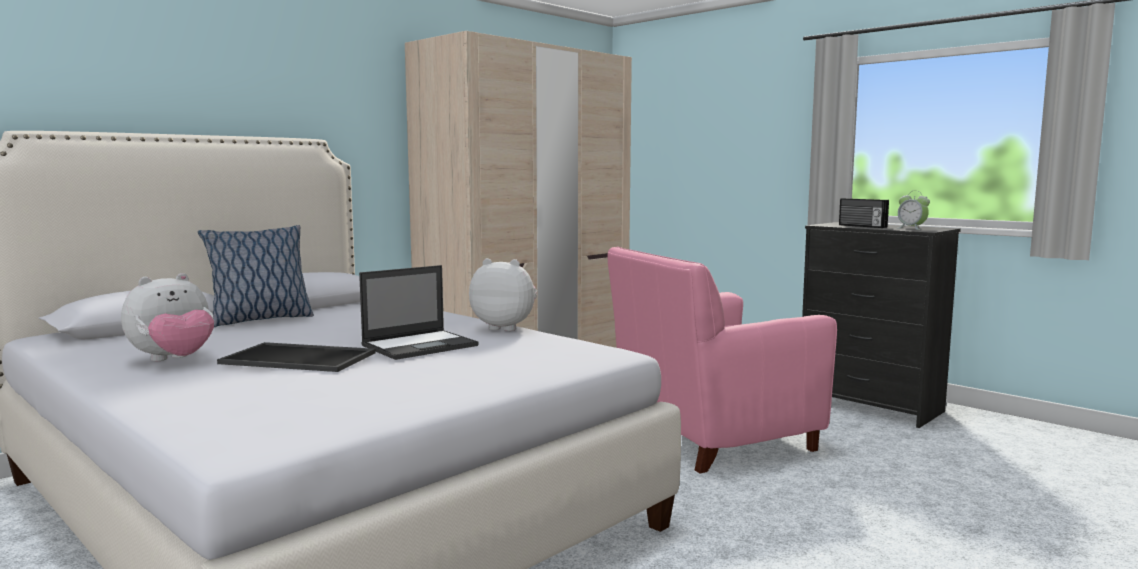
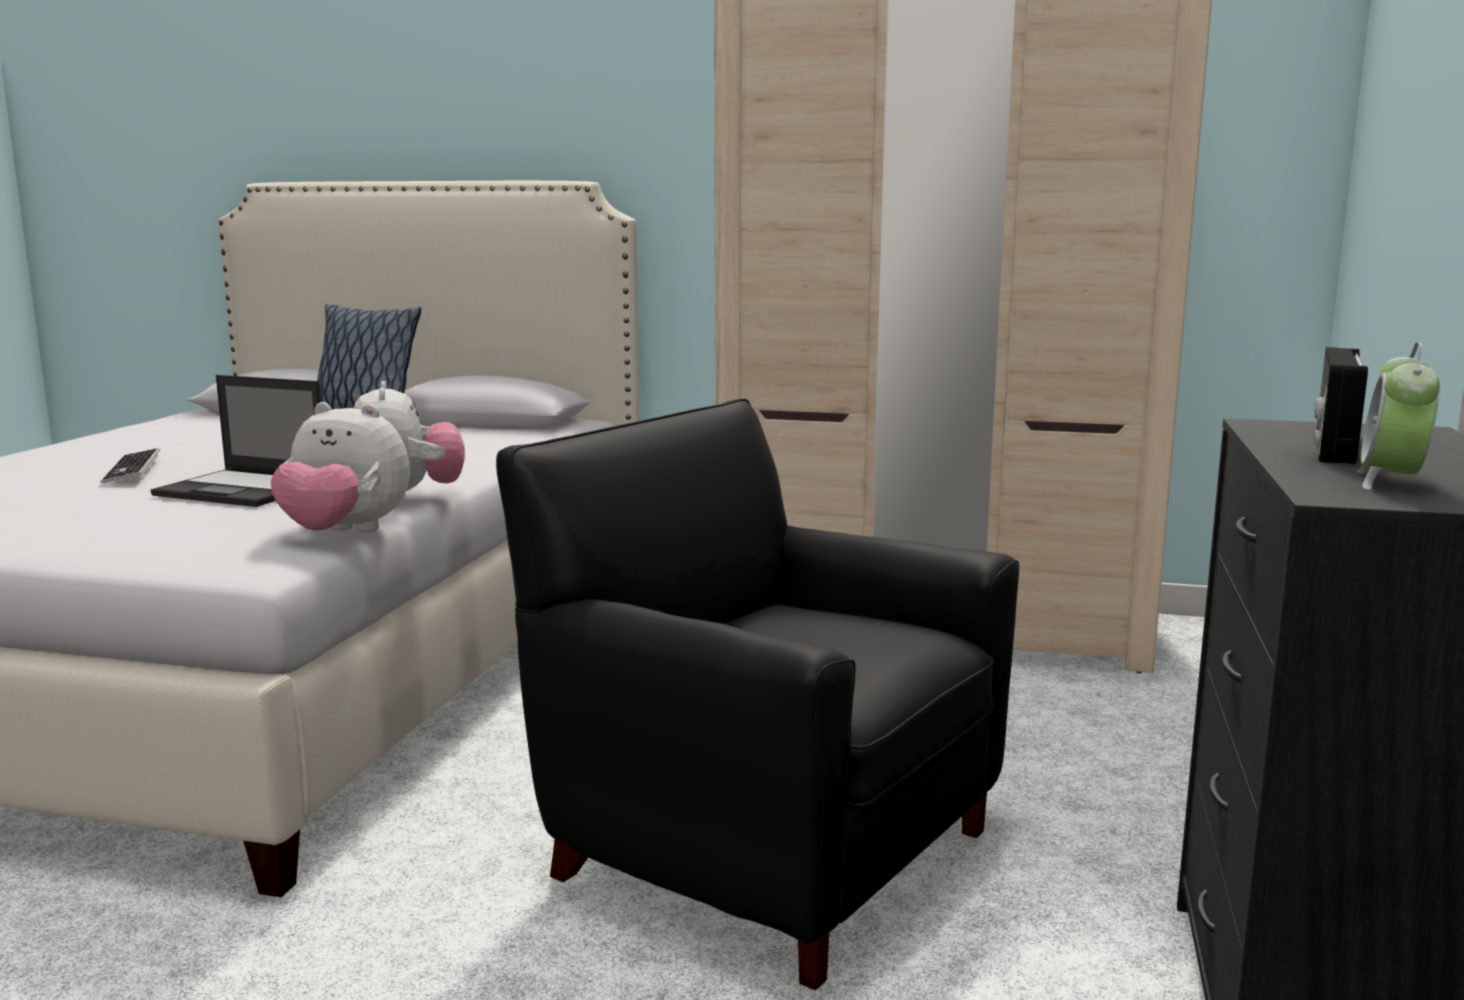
camera: 60 degrees right, 5 degrees up
plush toy [121,273,214,361] -> plush toy moved to [271,402,410,532]
tray [217,342,375,372] -> keyboard [100,448,160,483]
pink armchair [608,246,837,474] -> black armchair [496,399,1019,990]

